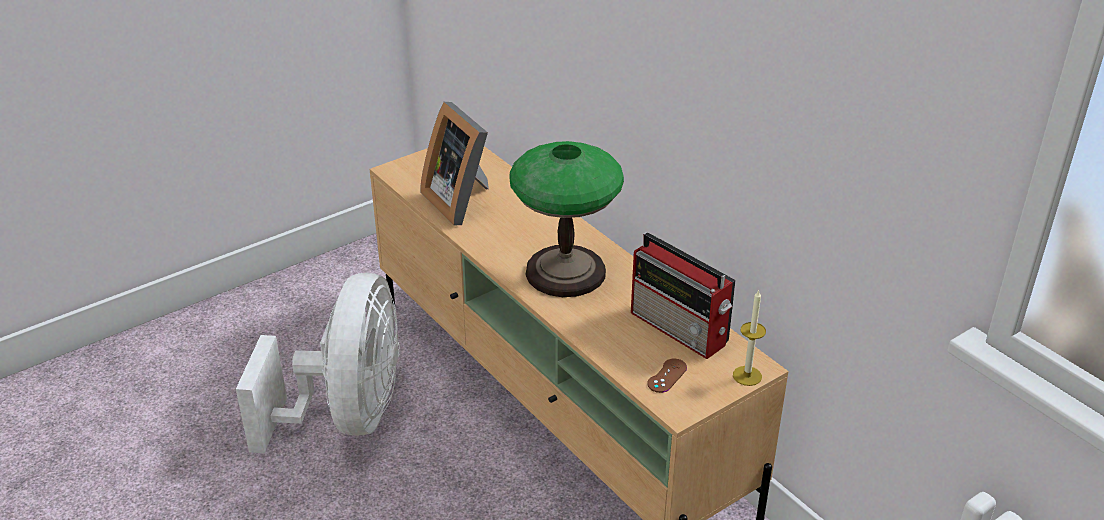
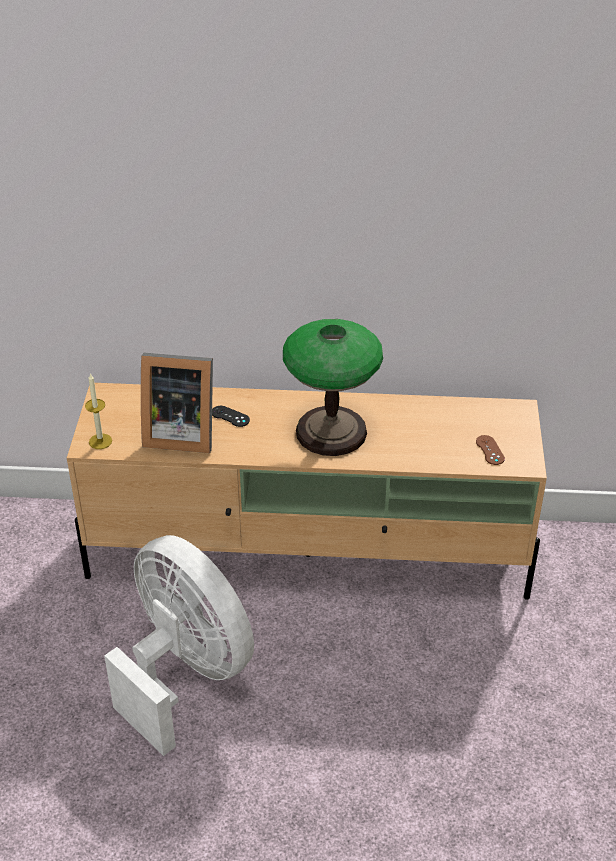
camera: 50 degrees left, 5 degrees up
radio [631,232,736,359] -> none
candle [733,289,766,386] -> candle moved to [85,373,112,449]
none -> black game controller [212,406,250,427]

